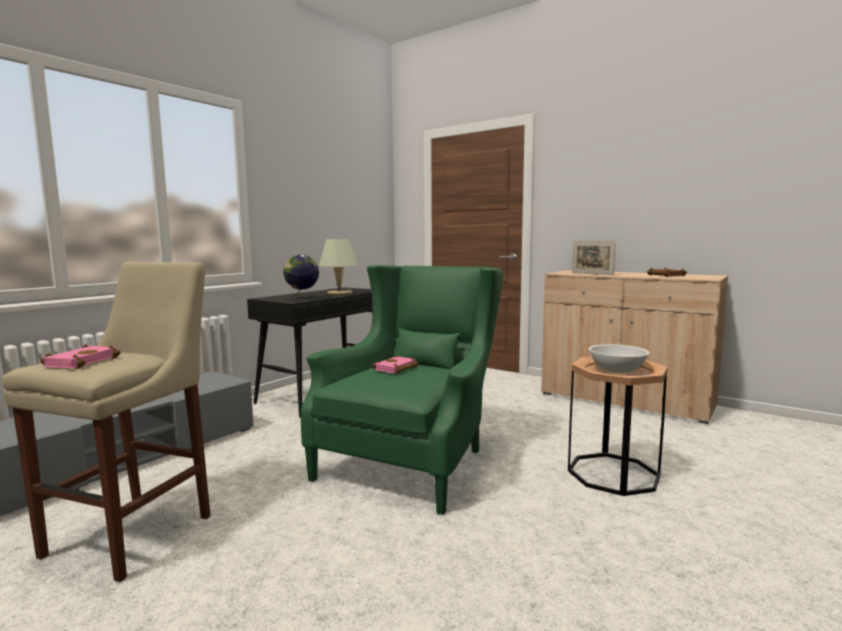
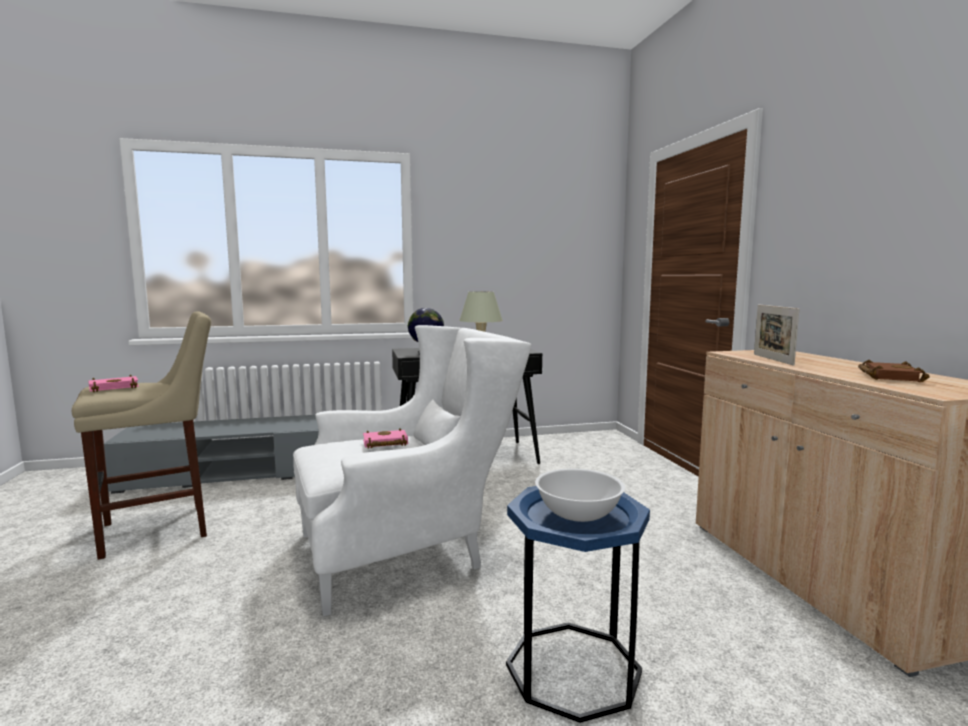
camera: 40 degrees right, 0 degrees up
green armchair [301,265,503,515] -> white armchair [293,325,531,617]
brown side table [568,356,668,496] -> blue side table [506,486,650,723]

